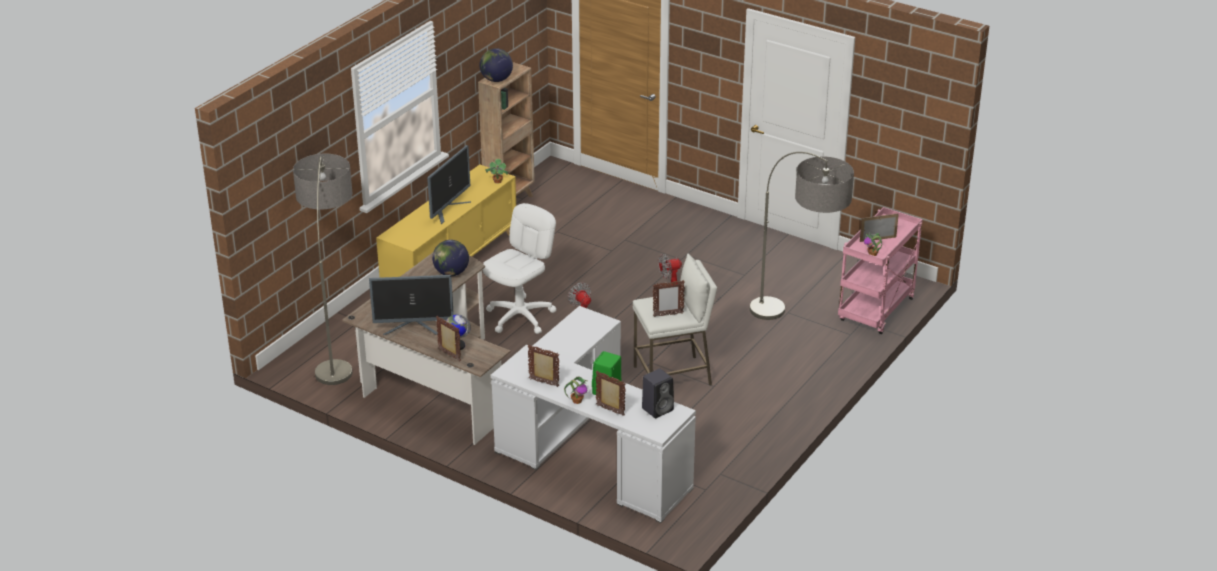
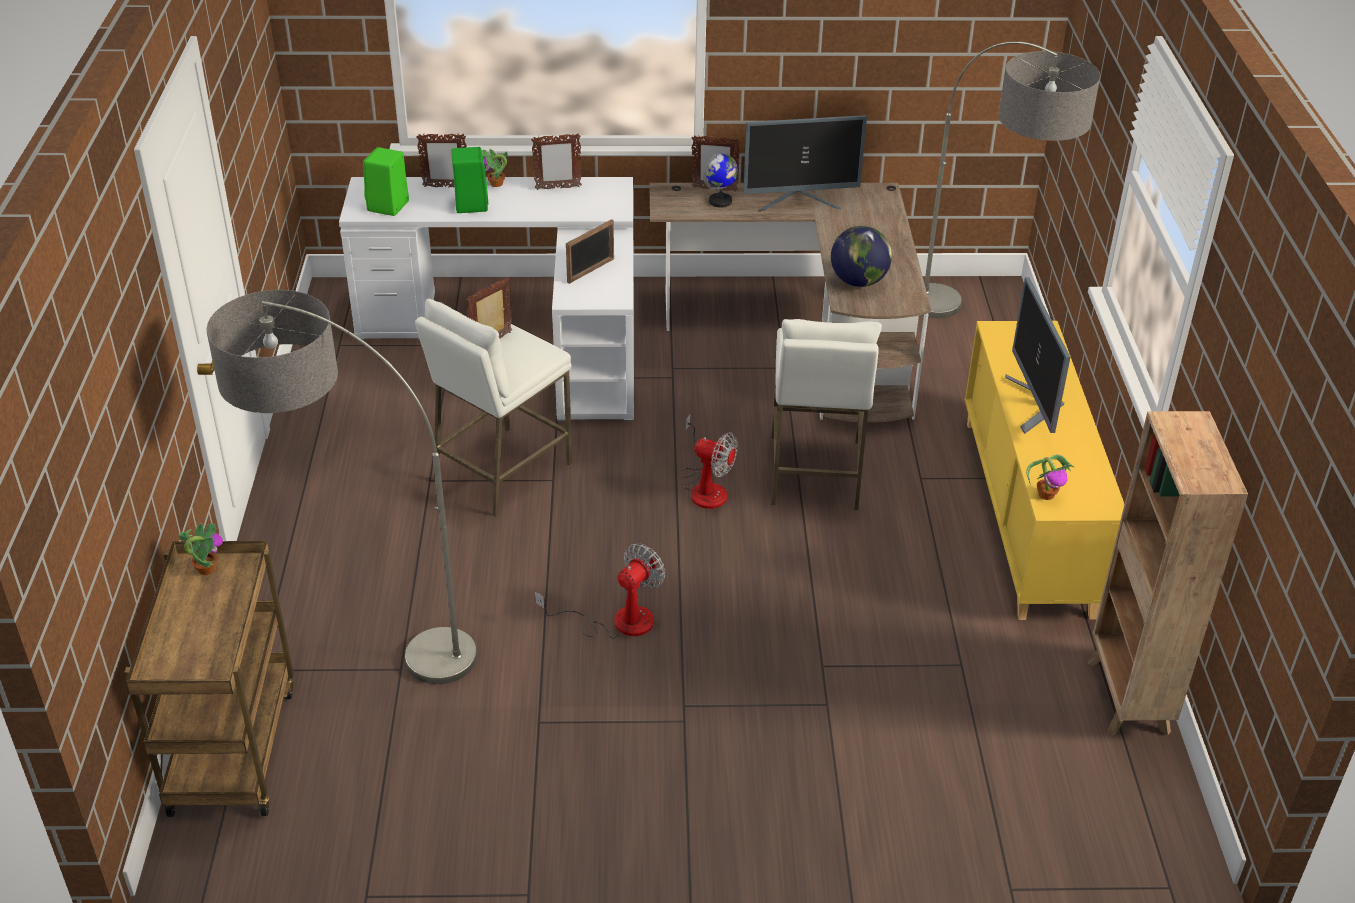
camera: 145 degrees right, 5 degrees up
monitor [369,275,454,335] -> monitor turned 150 degrees counterclockwise [743,115,867,212]
globe [480,48,513,82] -> none
white office chair [482,203,556,334] -> white stool [771,319,882,510]
black speaker [642,369,674,418] -> green speaker [363,147,409,216]
pink cart [838,207,923,334] -> brown cart [124,541,294,817]
picture frame [860,213,899,242] -> picture frame moved to [566,219,614,284]

